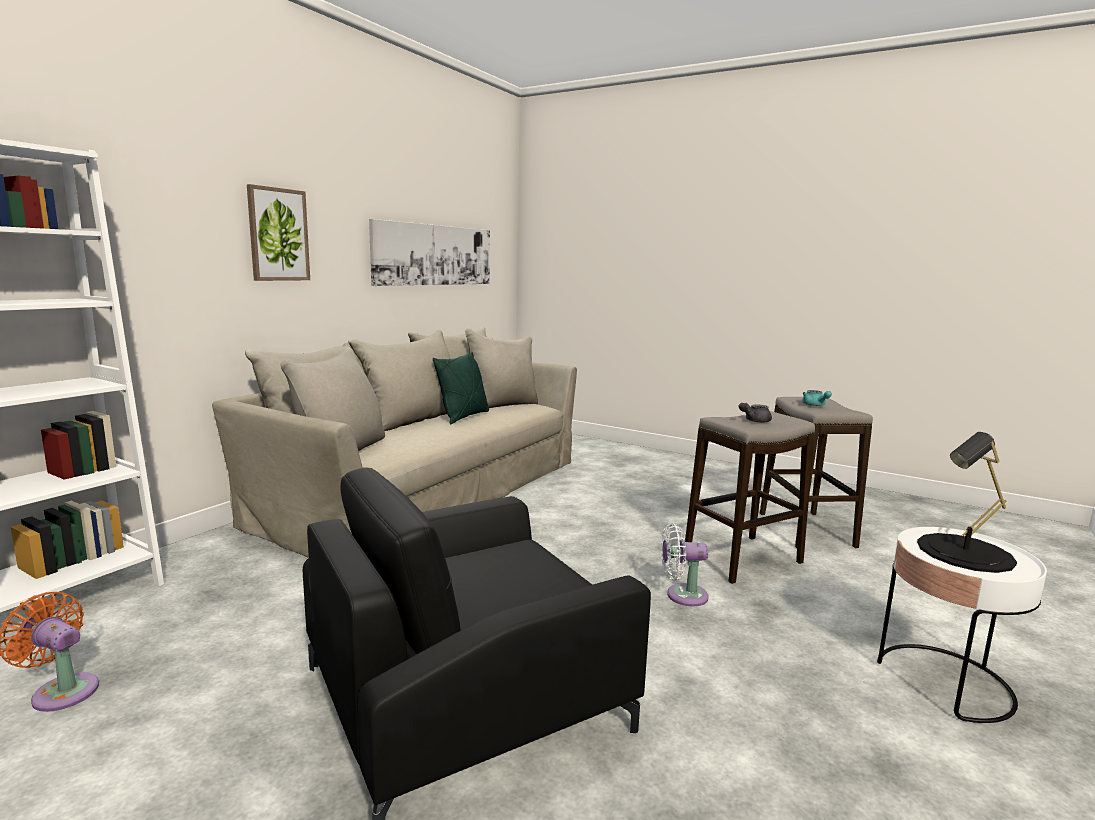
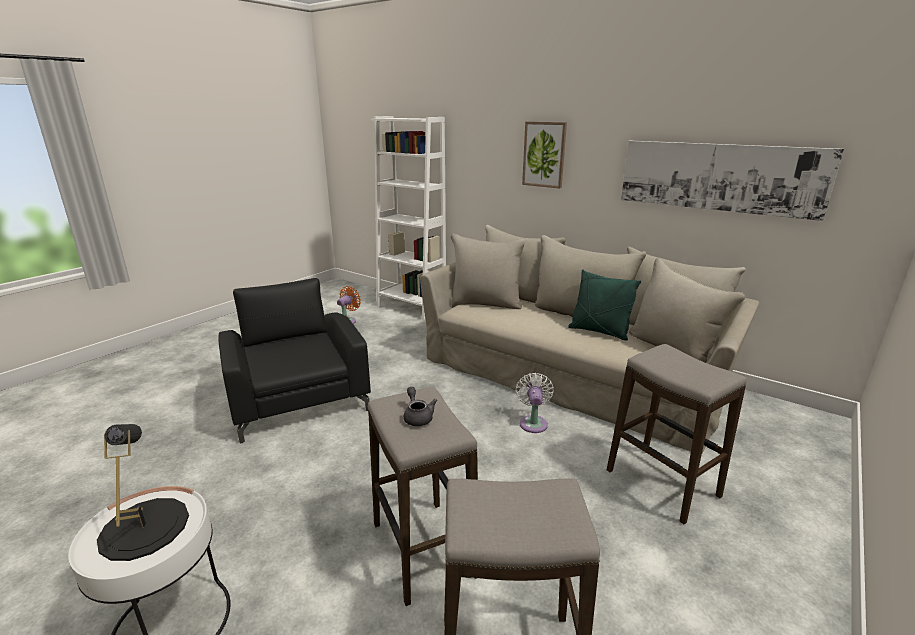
camera: 95 degrees right, 10 degrees up
white fan [661,524,709,607] -> white fan moved to [516,373,554,433]
turquoise teapot [802,390,832,406] -> none
none -> stool [607,344,747,524]

